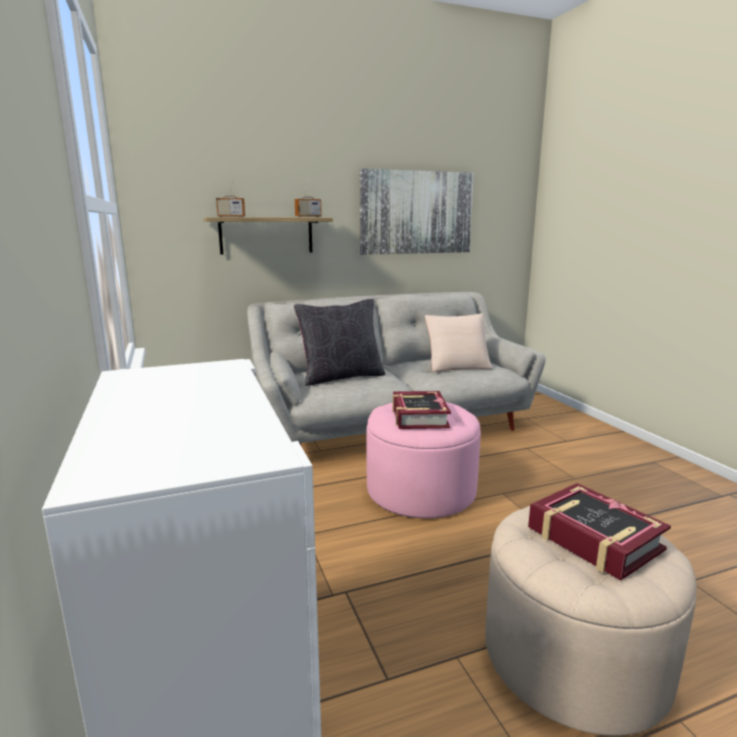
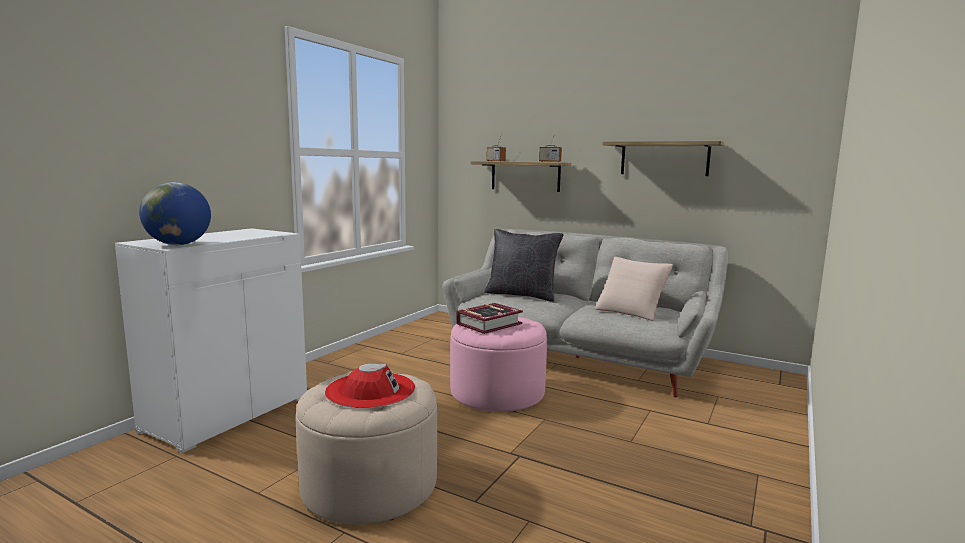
camera: 50 degrees right, 5 degrees down
picture [360,169,474,255] -> shelf [602,141,725,176]
book [528,483,671,580] -> red hat [325,363,415,408]
none -> globe [139,182,211,245]

